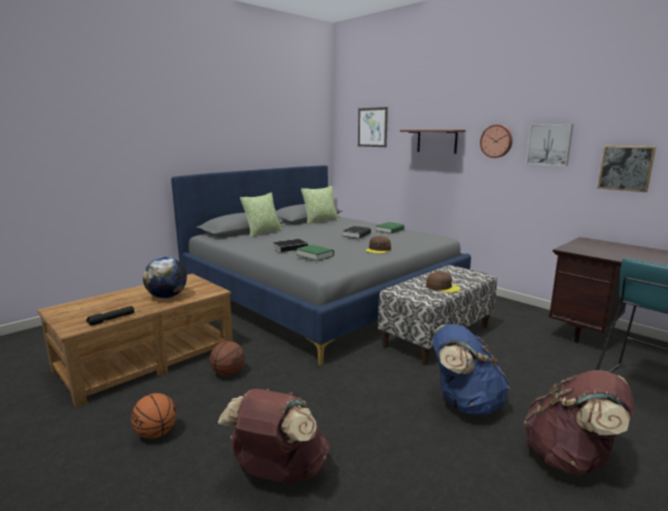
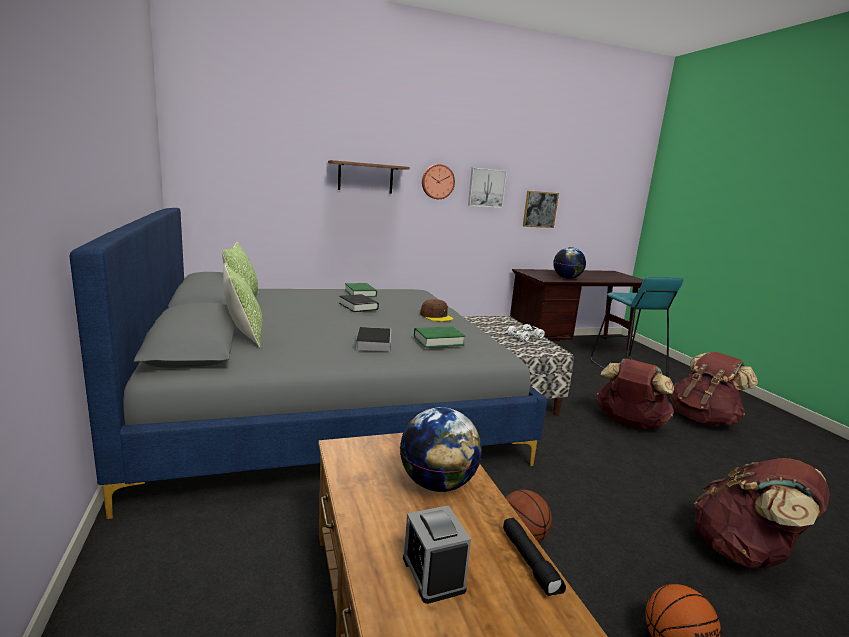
camera: 65 degrees left, 0 degrees up
picture [358,107,388,147] -> none
brown cap [426,272,461,293] -> white toy car [507,324,545,341]
blue backpack [433,324,510,415] -> brown backpack [597,359,674,429]
none -> alarm clock [403,505,471,604]
none -> globe [553,247,586,279]

